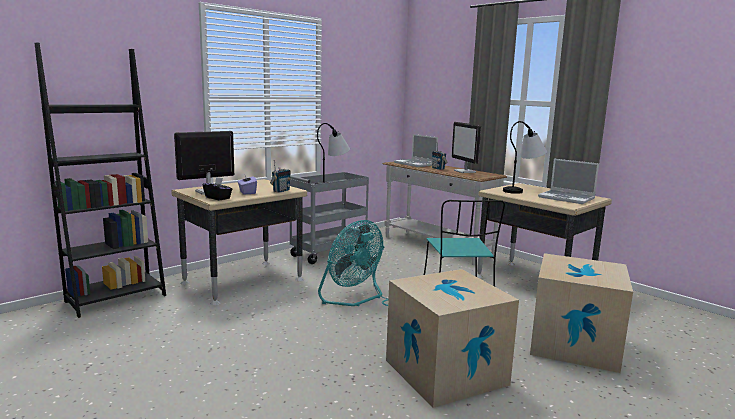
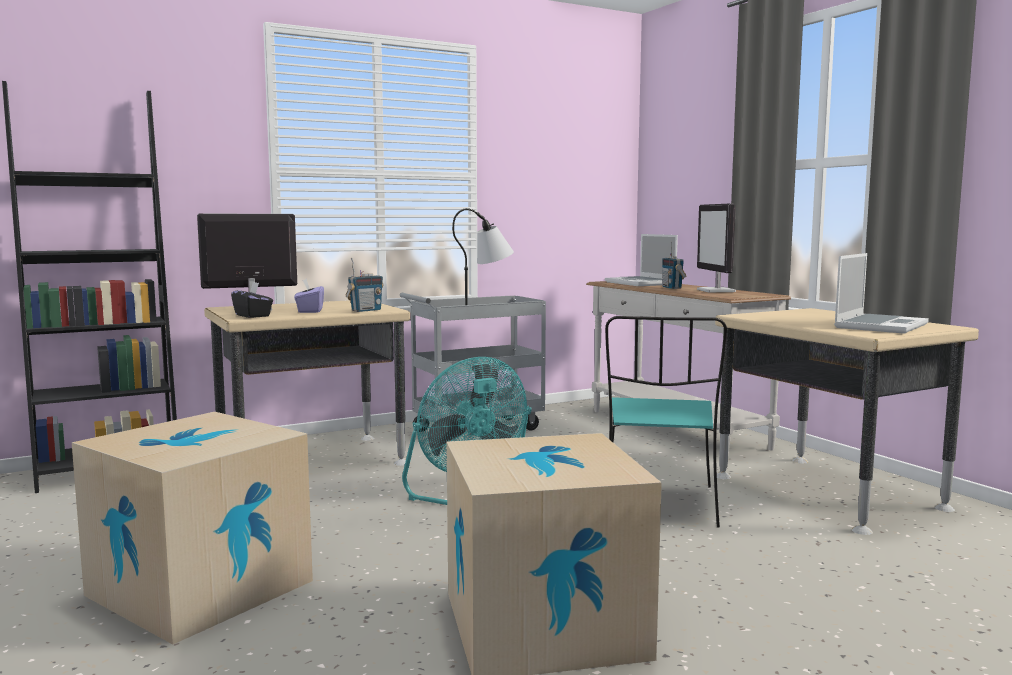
camera: 15 degrees right, 5 degrees down
table lamp [503,121,547,194] -> none
cardboard box [530,253,633,373] -> cardboard box moved to [72,412,313,645]
laptop [538,159,599,204] -> laptop turned 105 degrees counterclockwise [834,253,929,334]

